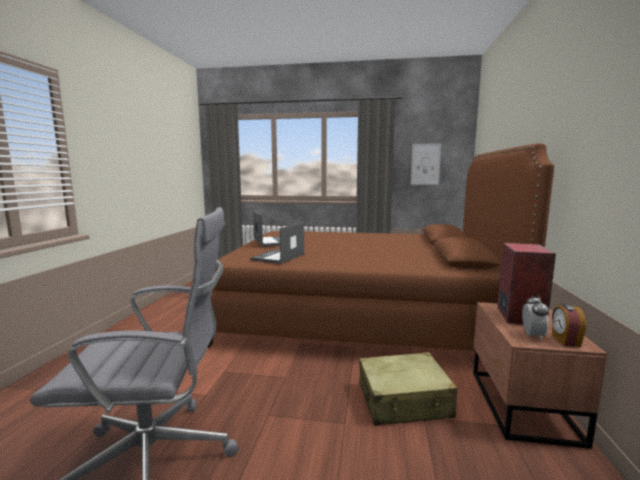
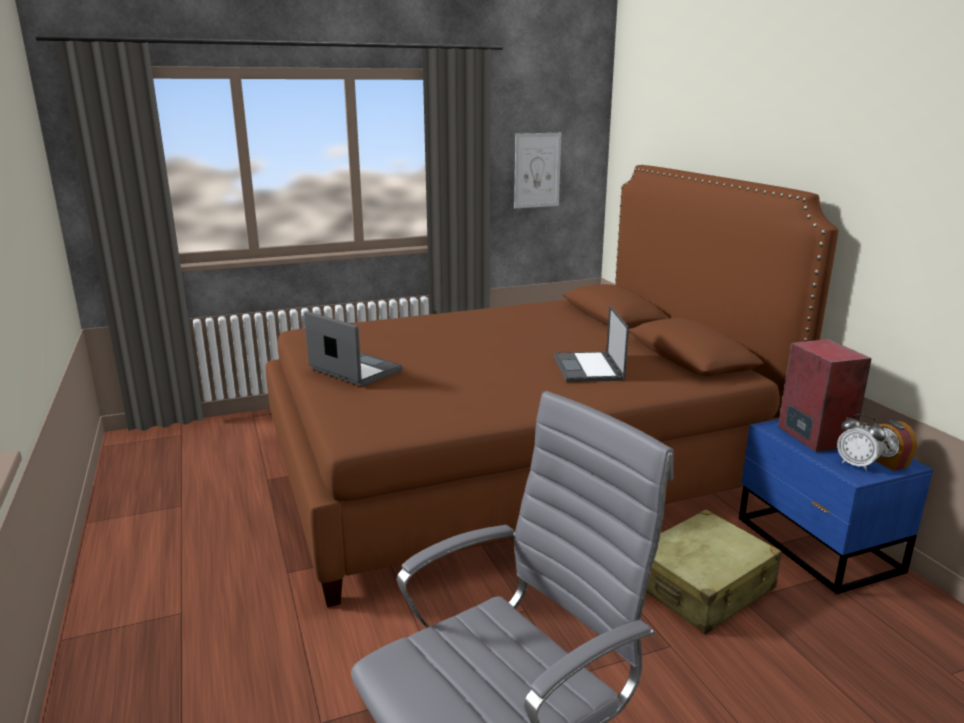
camera: 30 degrees left, 10 degrees up
laptop [250,222,304,264] -> laptop moved to [554,305,629,382]
brown nightstand [473,302,607,449] -> blue nightstand [739,419,933,594]
alarm clock [522,293,549,340] -> alarm clock turned 150 degrees clockwise [837,414,886,471]

